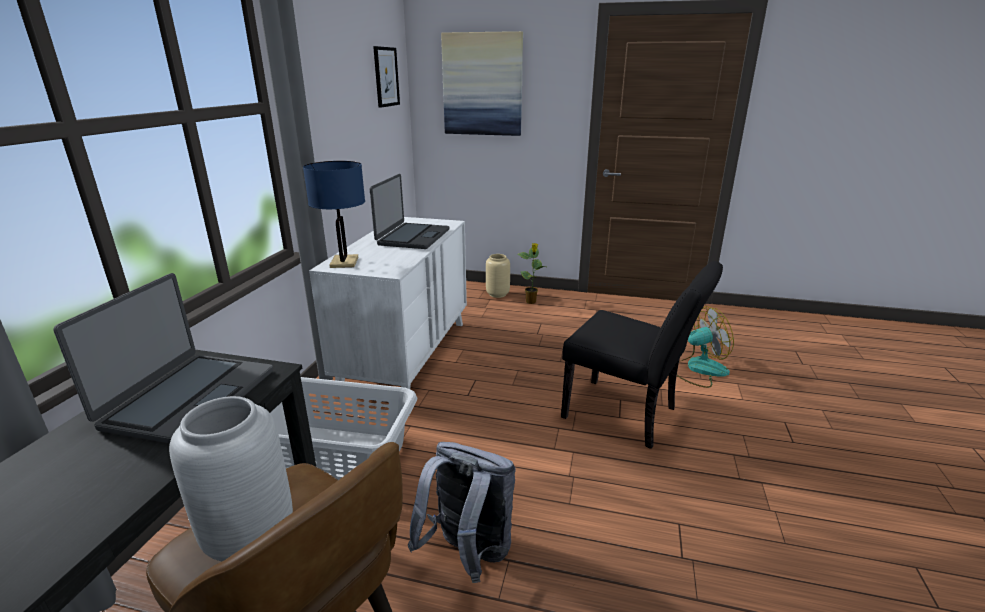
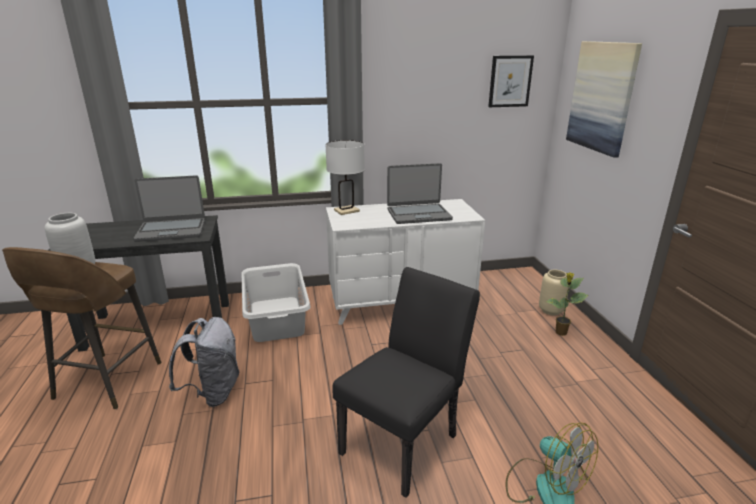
camera: 65 degrees right, 0 degrees up
blue table lamp [303,161,365,268] -> white table lamp [325,140,365,215]
black chair [561,261,723,449] -> black chair turned 150 degrees counterclockwise [332,267,480,498]

